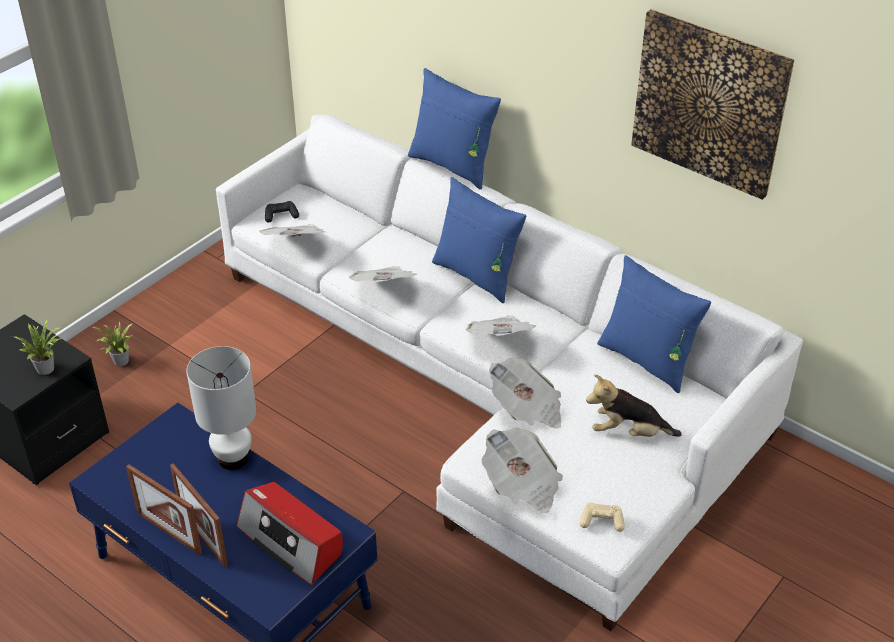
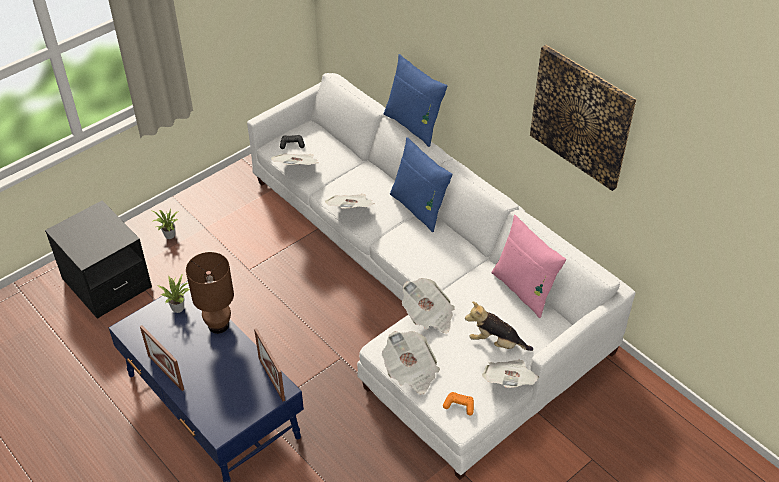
camera: 10 degrees right, 5 degrees up
potted plant [14,318,62,375] -> potted plant moved to [158,274,190,313]
picture frame [170,463,228,567] -> picture frame moved to [254,328,285,401]
white table lamp [186,346,256,470] -> brown table lamp [186,252,234,334]
radio [236,482,343,585] -> none
newspaper [466,316,536,336] -> newspaper moved to [482,360,539,388]
beige game controller [580,503,625,532] -> orange game controller [443,392,474,415]
blue pillow [597,255,711,393] -> pink pillow [492,215,566,318]

